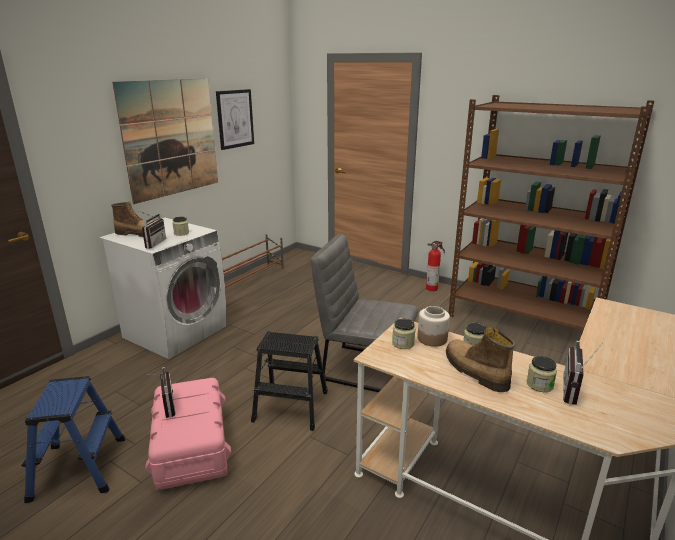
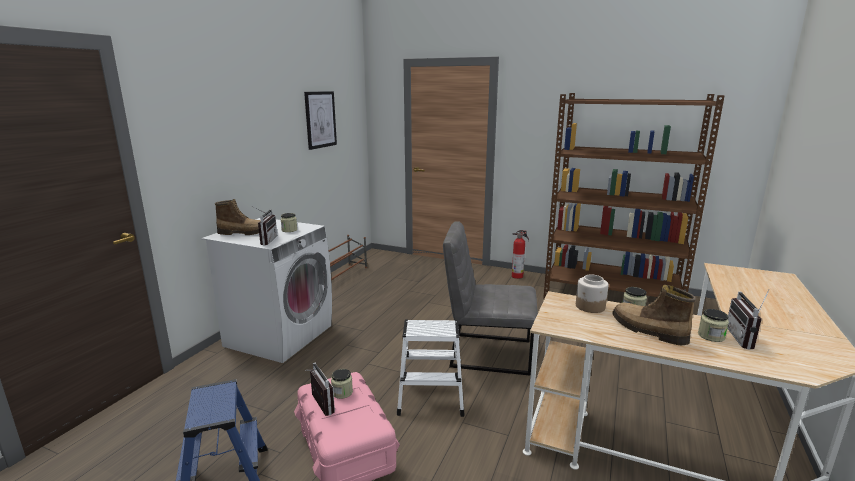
camera: 10 degrees left, 5 degrees down
picture [112,78,218,204] -> none
black step ladder [251,331,328,431] -> white step ladder [397,319,464,417]
jar [392,318,416,349] -> jar moved to [331,369,353,399]

